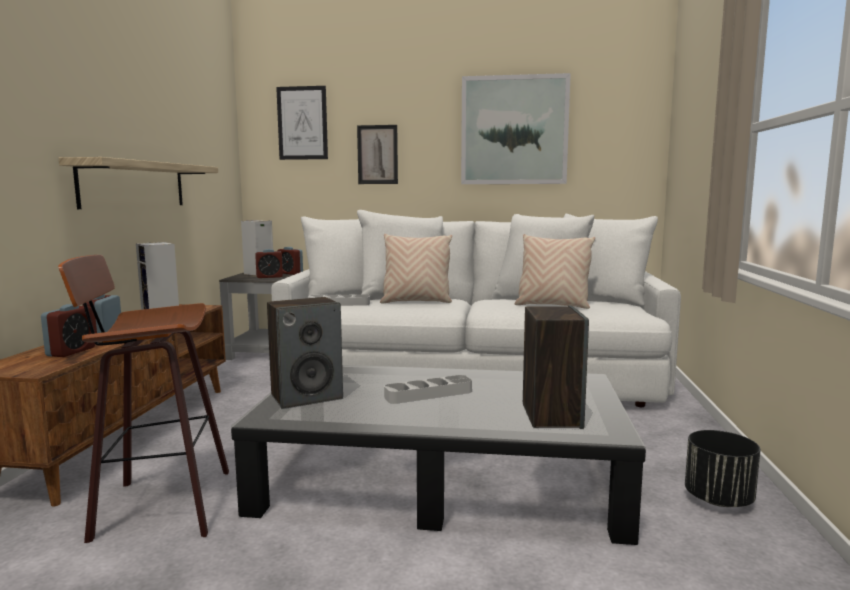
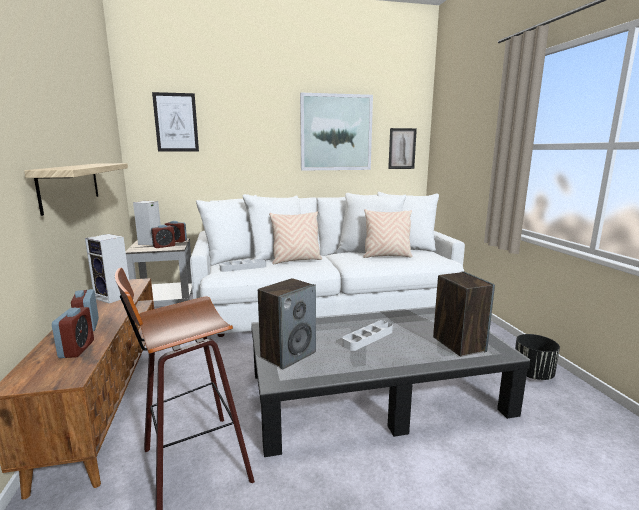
camera: 20 degrees left, 5 degrees up
picture [357,125,398,184] -> picture moved to [388,128,417,169]

